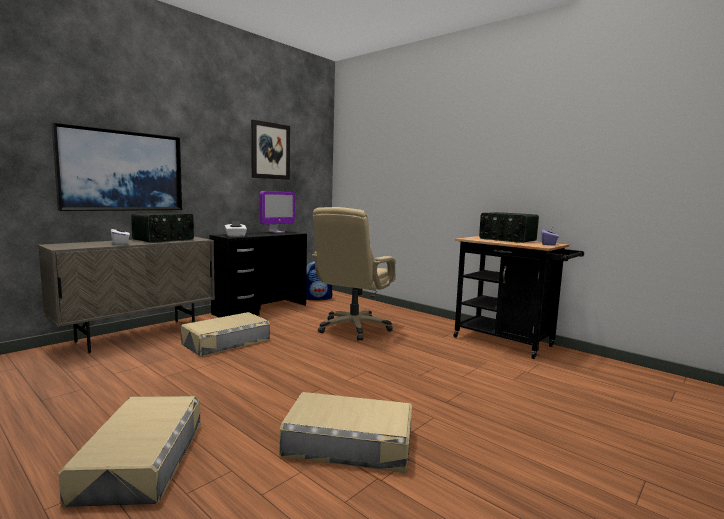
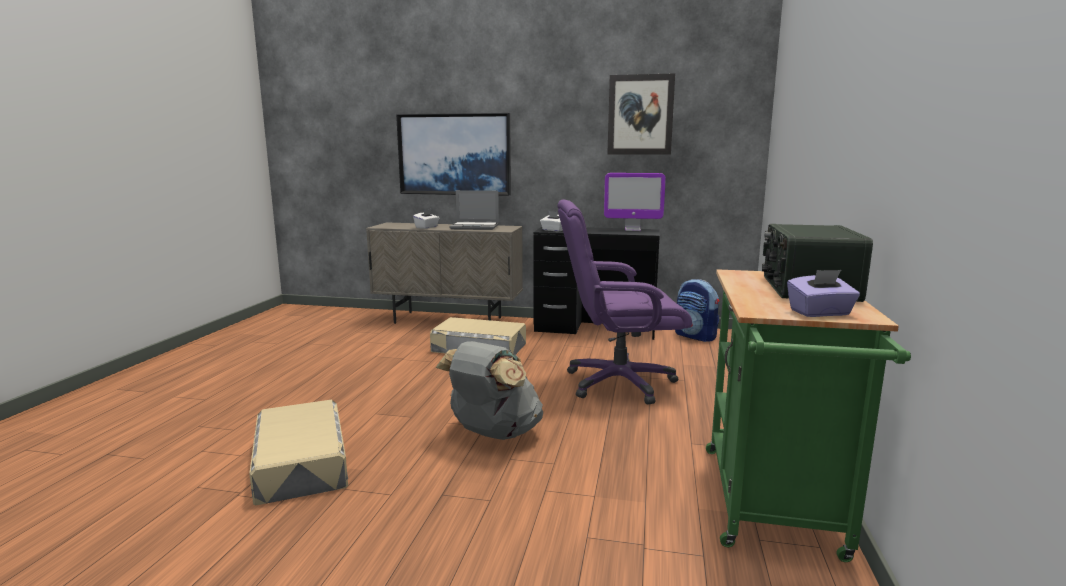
camera: 60 degrees right, 5 degrees up
beige storage box [58,396,200,507] -> none
radio [131,212,194,243] -> laptop [449,190,499,230]
beige office chair [312,207,396,341] -> purple office chair [558,200,692,405]
black cart [454,236,584,359] -> green cart [706,269,911,562]
none -> grey backpack [436,341,543,440]

